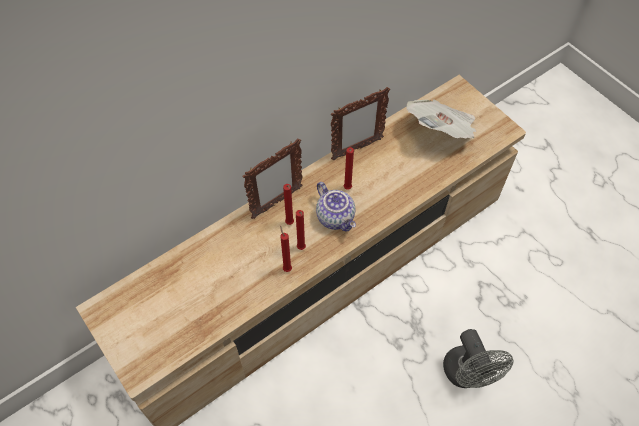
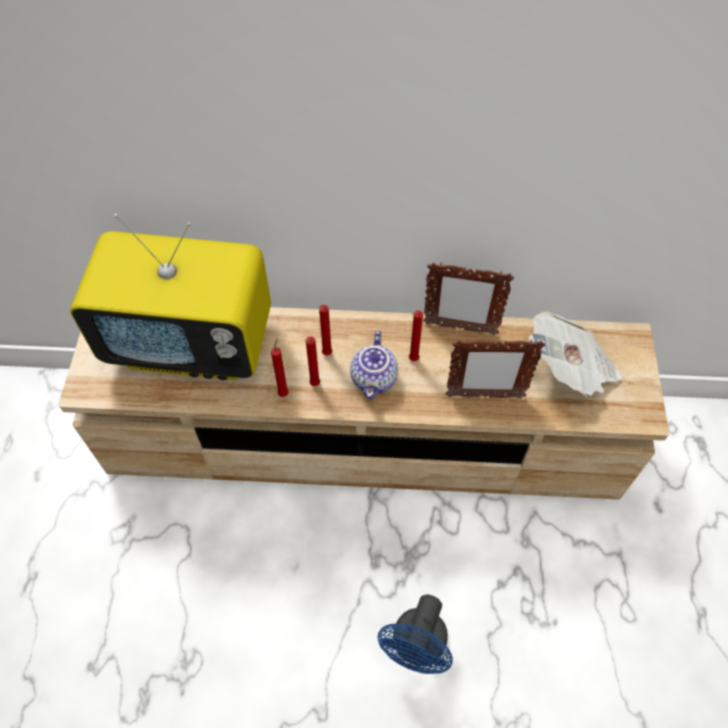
camera: 40 degrees right, 0 degrees up
picture frame [242,139,303,219] -> picture frame moved to [446,339,545,398]
grey fan [443,329,514,388] -> blue fan [377,594,453,674]
none -> television [70,214,271,380]

